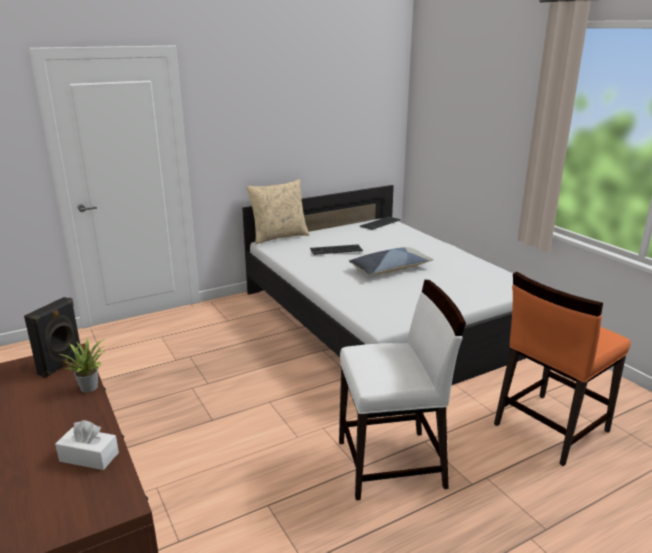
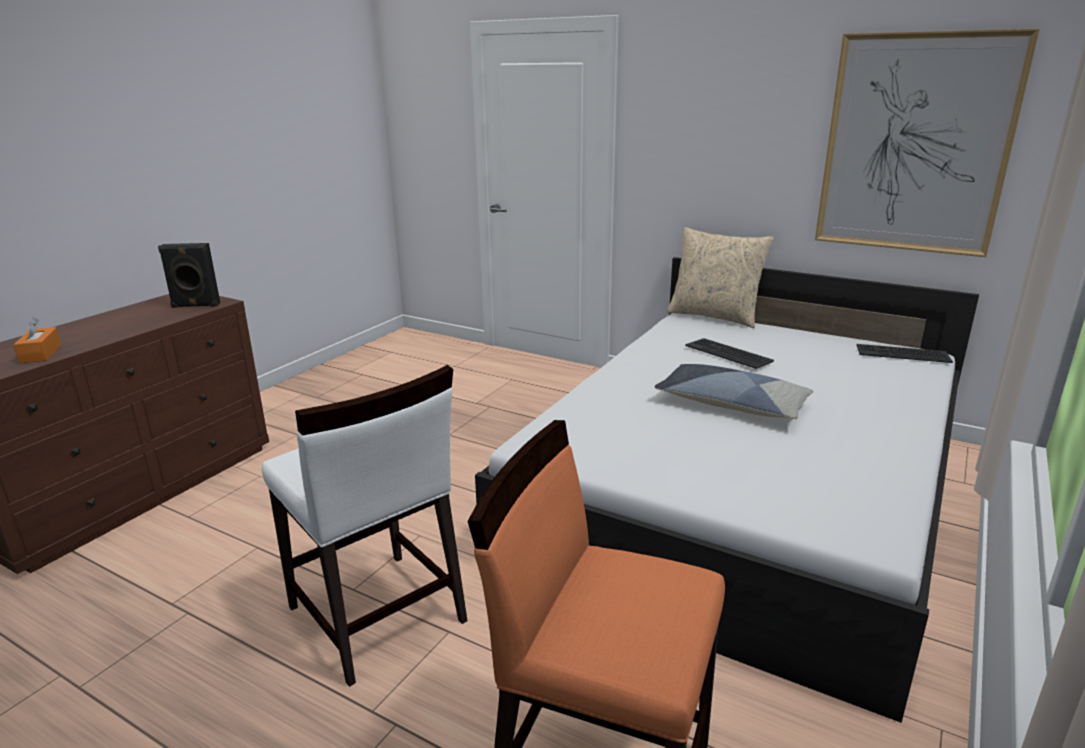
camera: 60 degrees right, 0 degrees up
white tissue box [55,420,119,470] -> orange tissue box [14,317,61,363]
potted plant [60,338,105,392] -> none
none -> picture [815,28,1040,257]

